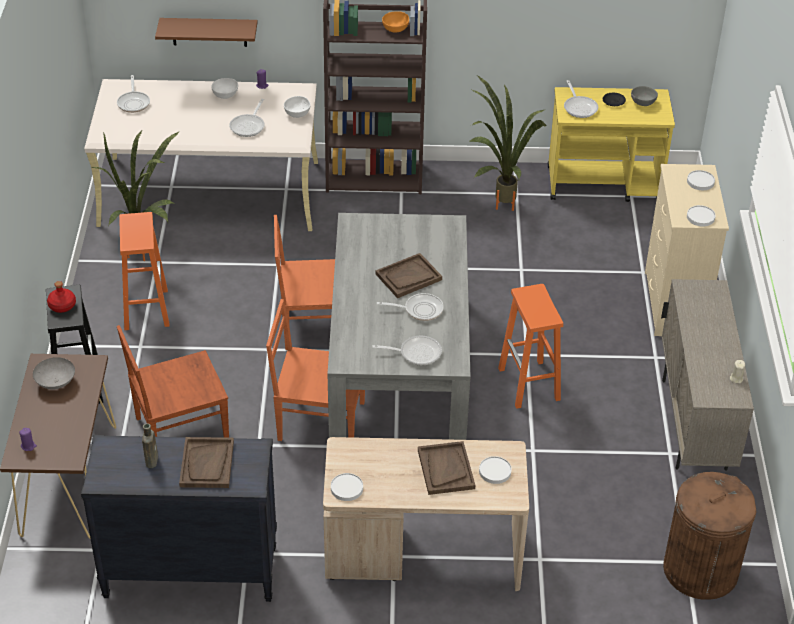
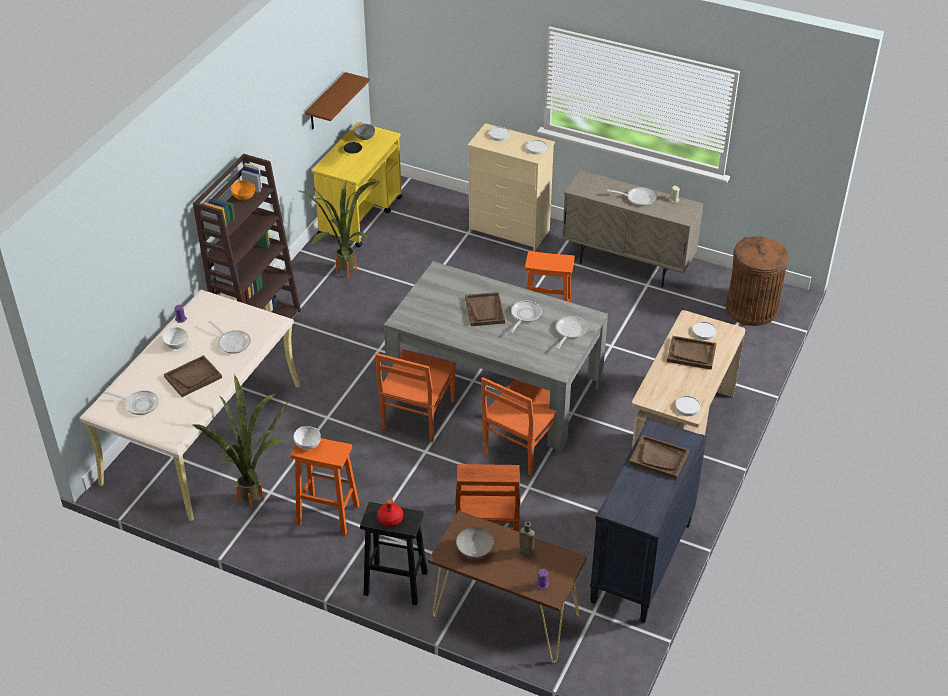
camera: 65 degrees left, 0 degrees up
brown bottle [142,423,158,468] -> brown bottle moved to [519,522,535,556]
brown shelf [155,18,258,47] -> brown shelf moved to [305,72,370,130]
white bowl [284,96,311,118] -> white bowl moved to [294,426,321,450]
frying pan [564,80,598,118] -> frying pan moved to [607,187,656,206]
none -> brown tray [164,355,222,397]

